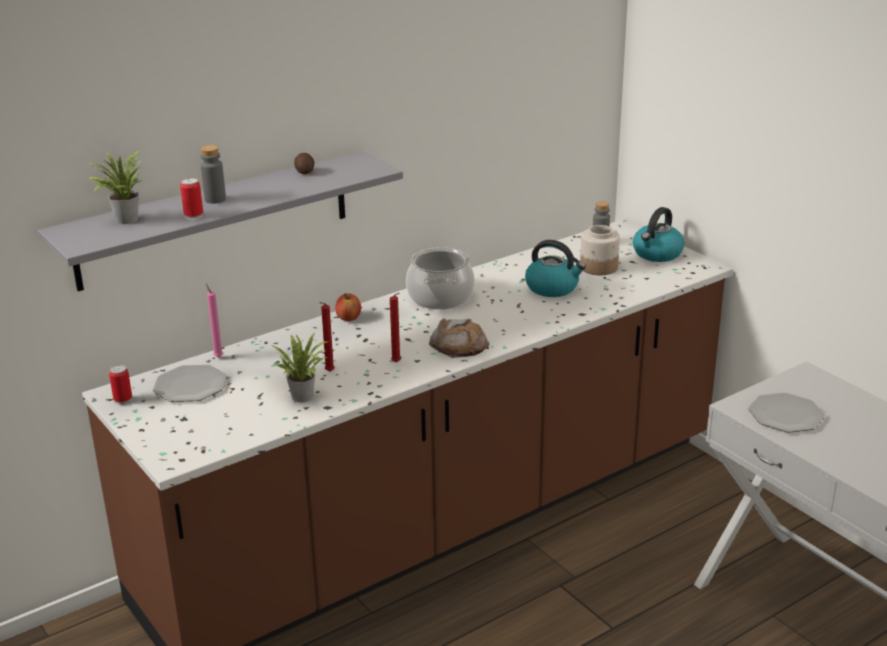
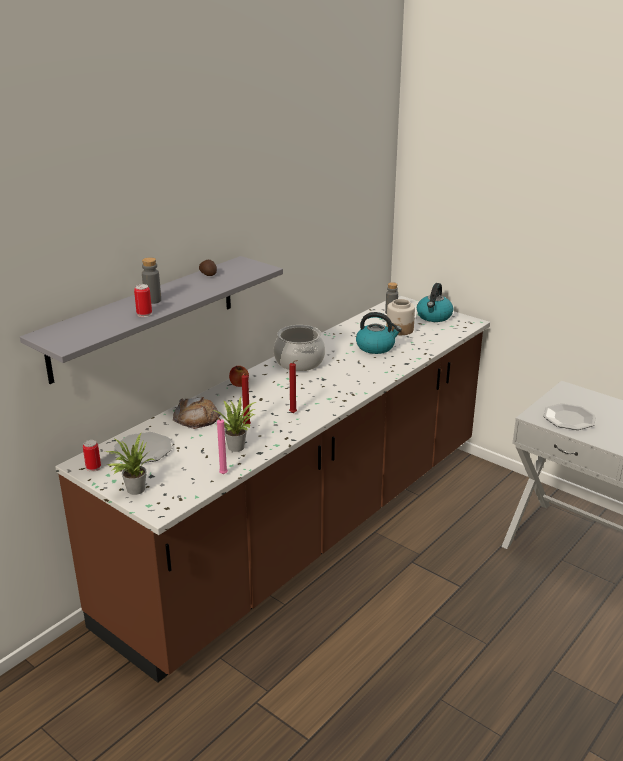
camera: 15 degrees left, 0 degrees up
potted plant [86,150,148,224] -> potted plant moved to [106,433,154,495]
pink candle [206,284,223,358] -> pink candle moved to [215,413,228,474]
bread [429,319,490,358] -> bread moved to [173,397,220,429]

